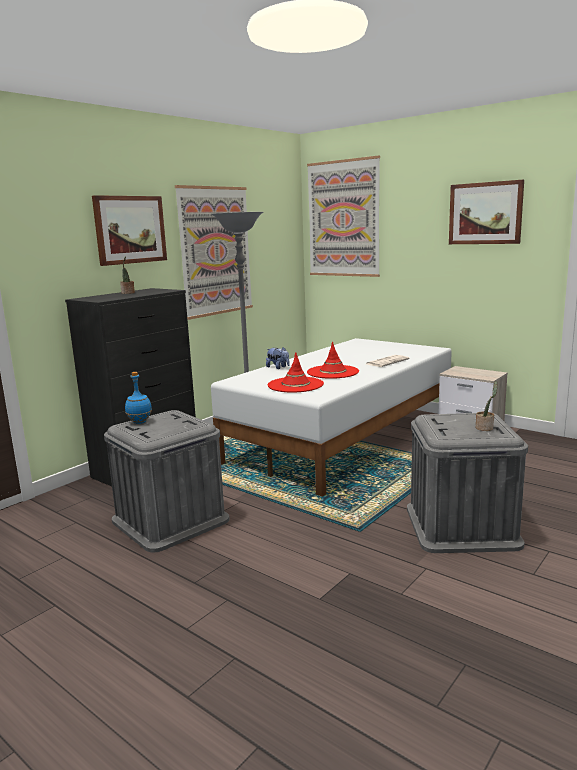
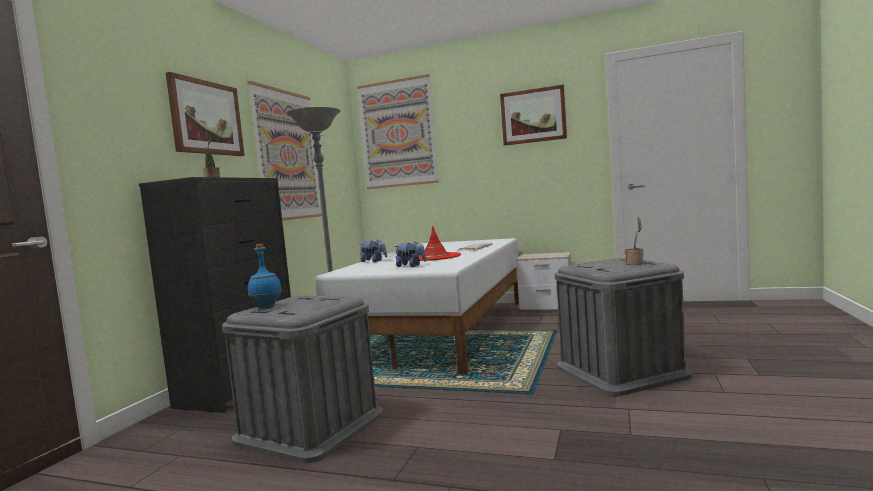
camera: 20 degrees left, 10 degrees down
red hat [268,352,324,393] -> plush toy [394,241,426,267]

